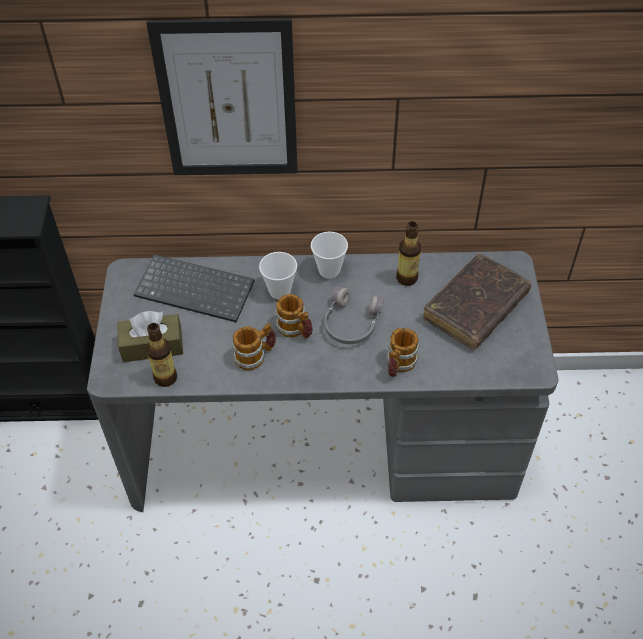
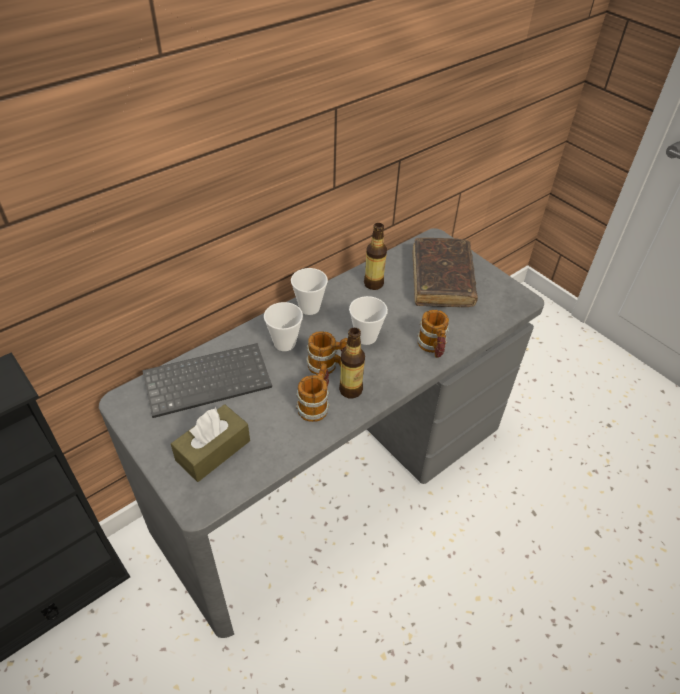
camera: 40 degrees left, 5 degrees down
picture [146,18,298,175] -> none
bottle [146,323,177,387] -> bottle moved to [339,328,365,398]
grey headphones [324,286,384,344] -> cup [349,296,388,345]

